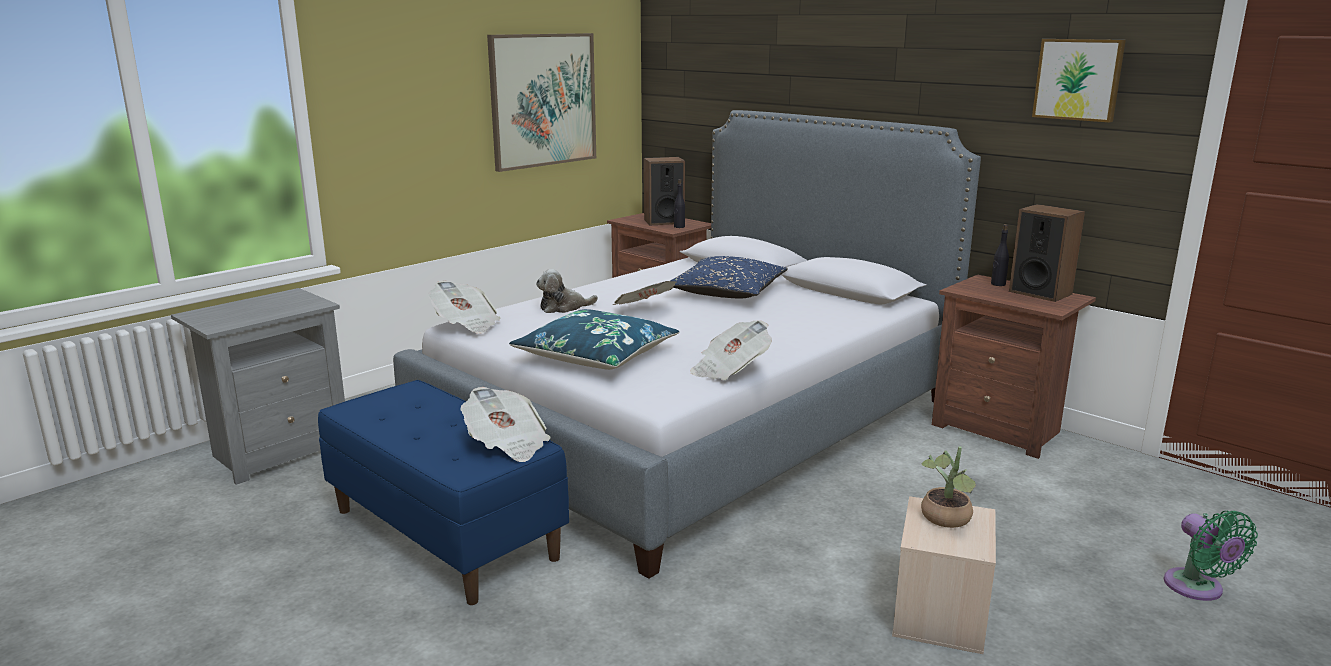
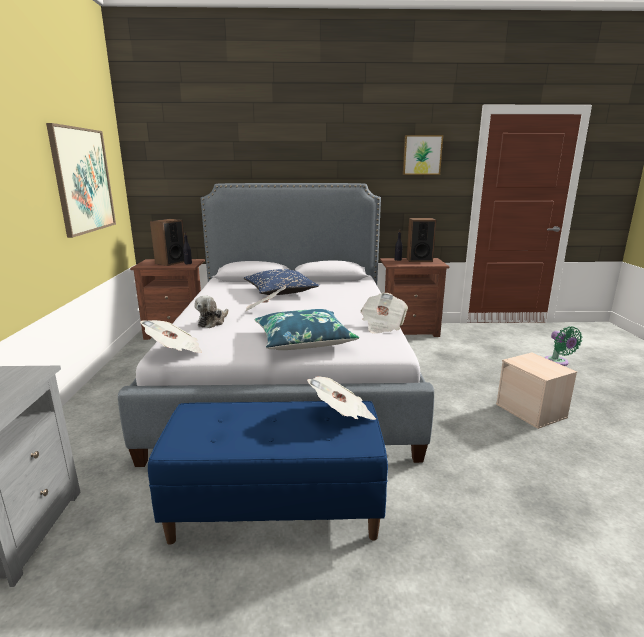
camera: 45 degrees left, 0 degrees up
potted plant [921,446,976,528] -> none
green fan [1164,511,1258,601] -> green fan turned 45 degrees clockwise [545,326,582,366]

